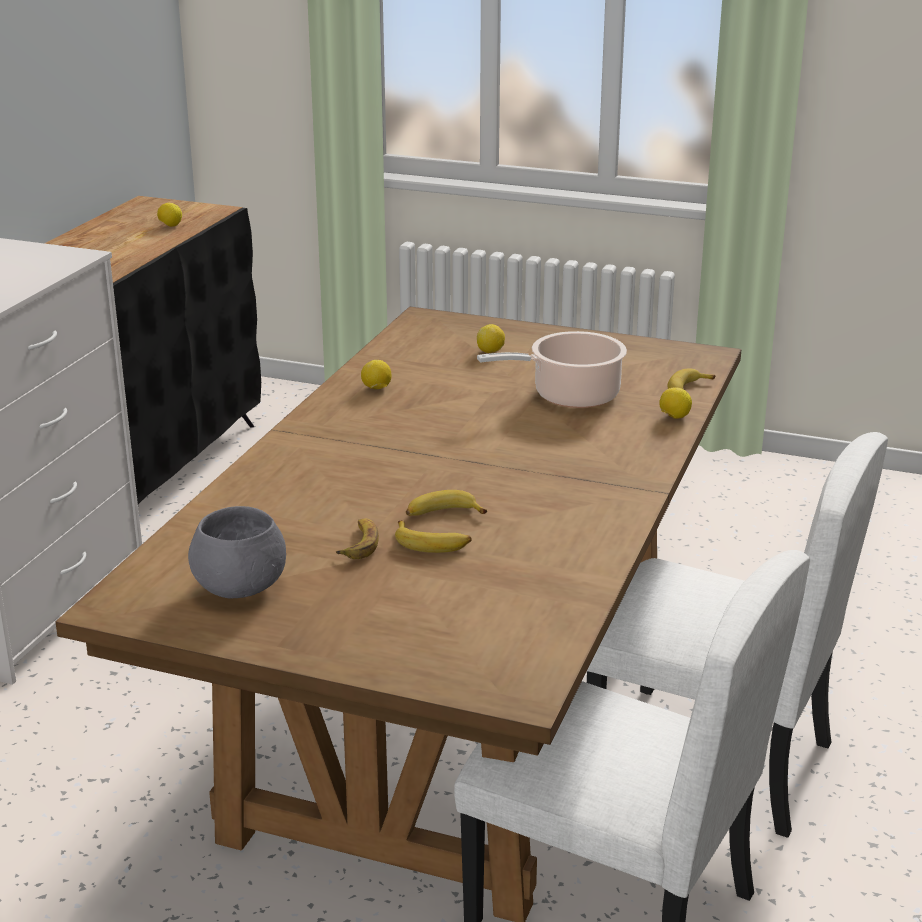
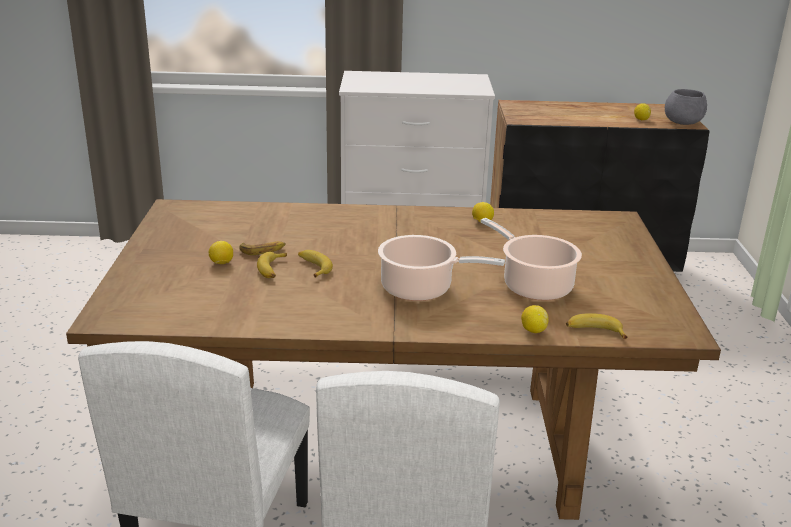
camera: 70 degrees right, 0 degrees up
grey bowl [188,506,286,598] -> grey bowl moved to [665,89,707,125]
lemon [477,324,505,353] -> lemon moved to [209,241,233,264]
none -> cooking pot [378,235,505,301]

